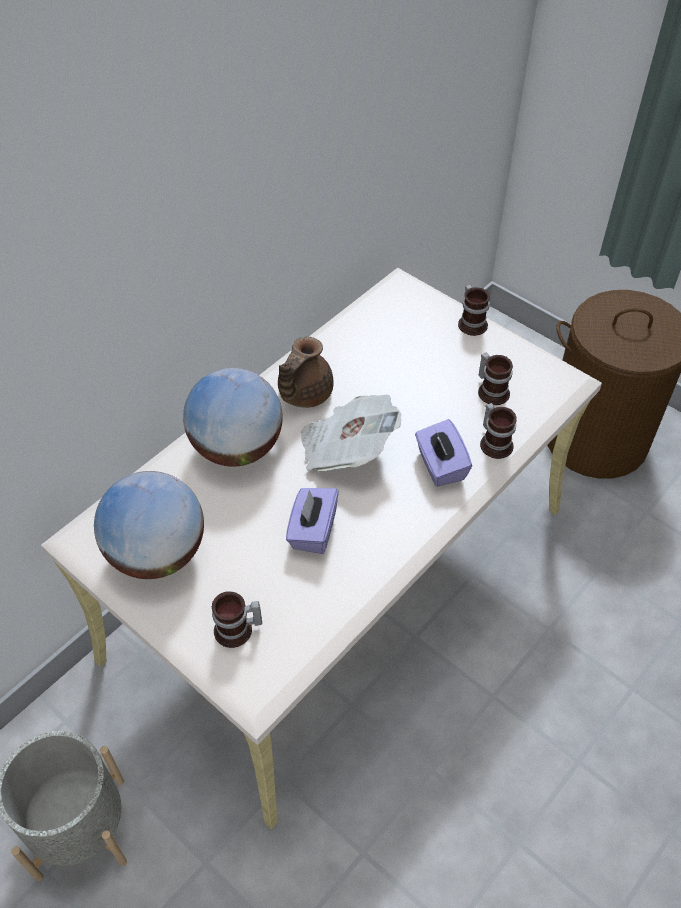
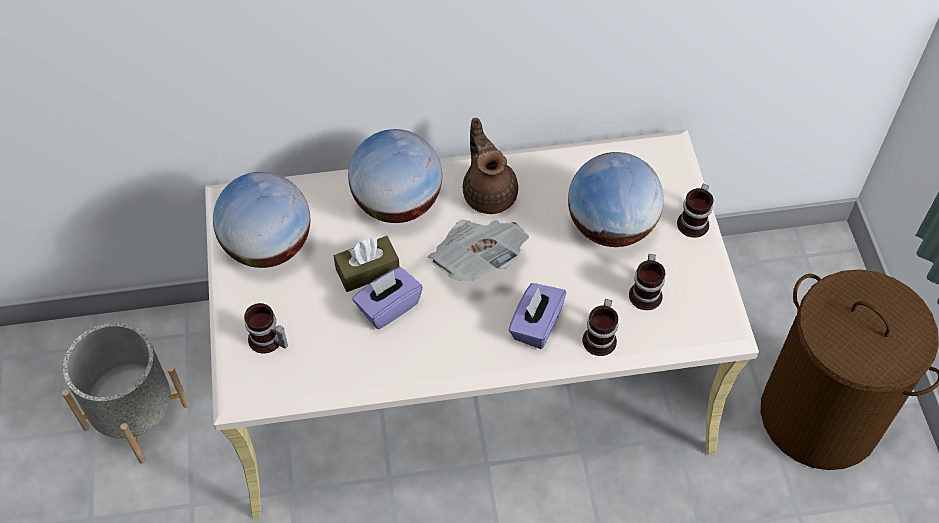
camera: 40 degrees right, 5 degrees up
brown teapot [278,336,334,408] -> brown teapot turned 90 degrees clockwise [463,118,518,214]
none -> brown tissue box [334,236,400,292]
none -> globe [568,152,664,247]

